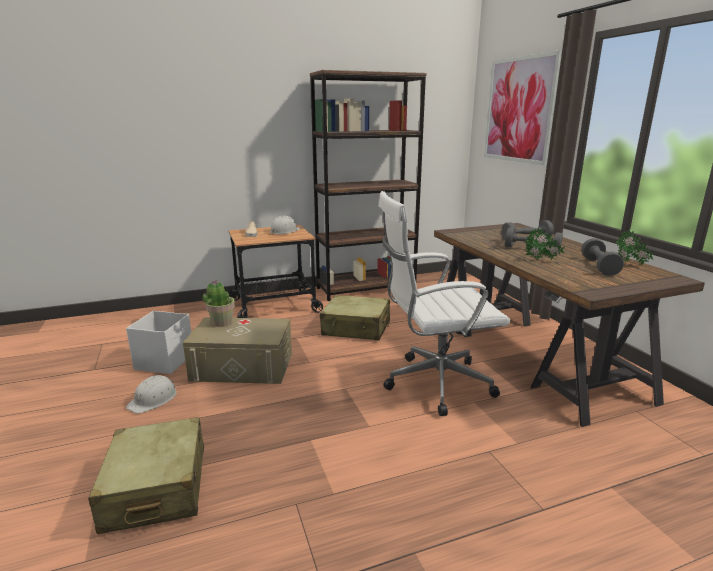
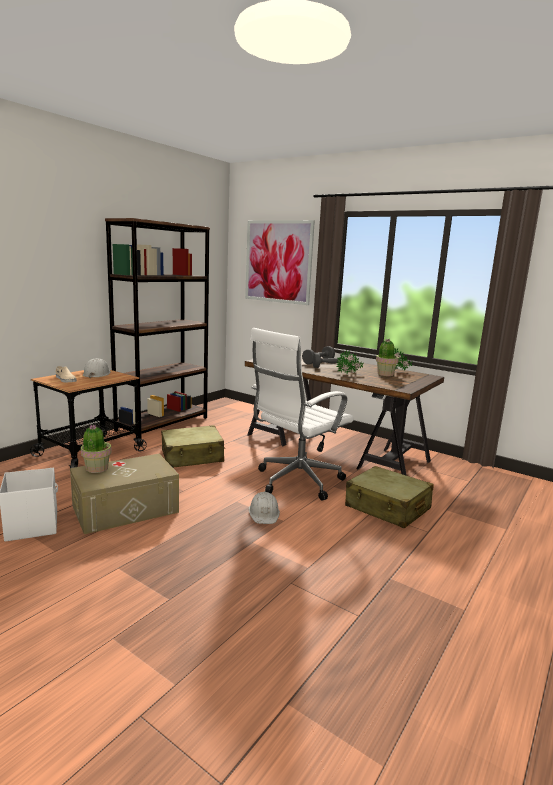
camera: 35 degrees left, 5 degrees down
beige suitcase [88,417,204,534] -> beige suitcase moved to [345,466,434,528]
white hard hat [126,375,177,414] -> white hard hat moved to [249,492,280,524]
grey dumbbell [581,238,624,276] -> potted plant [376,339,399,376]

